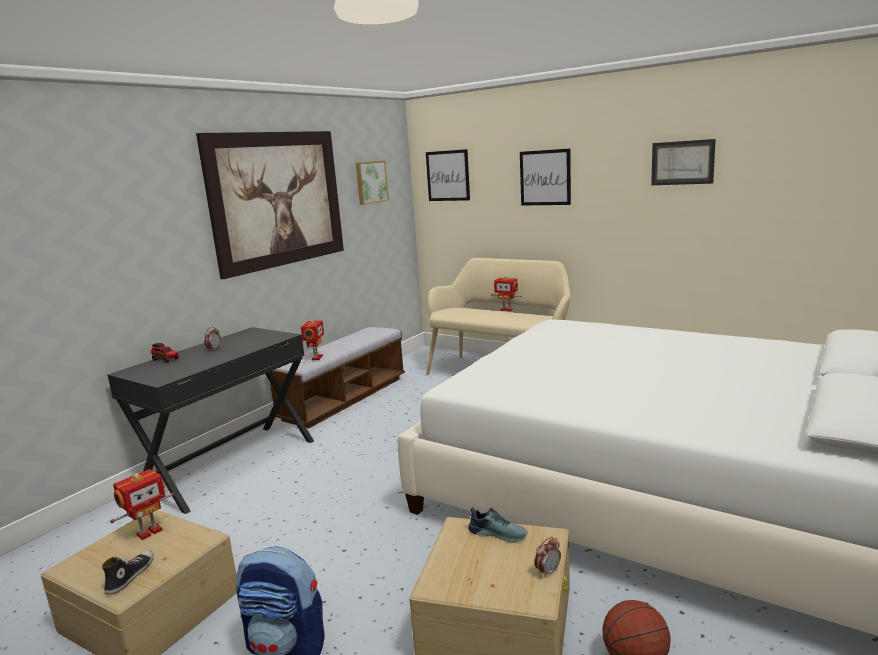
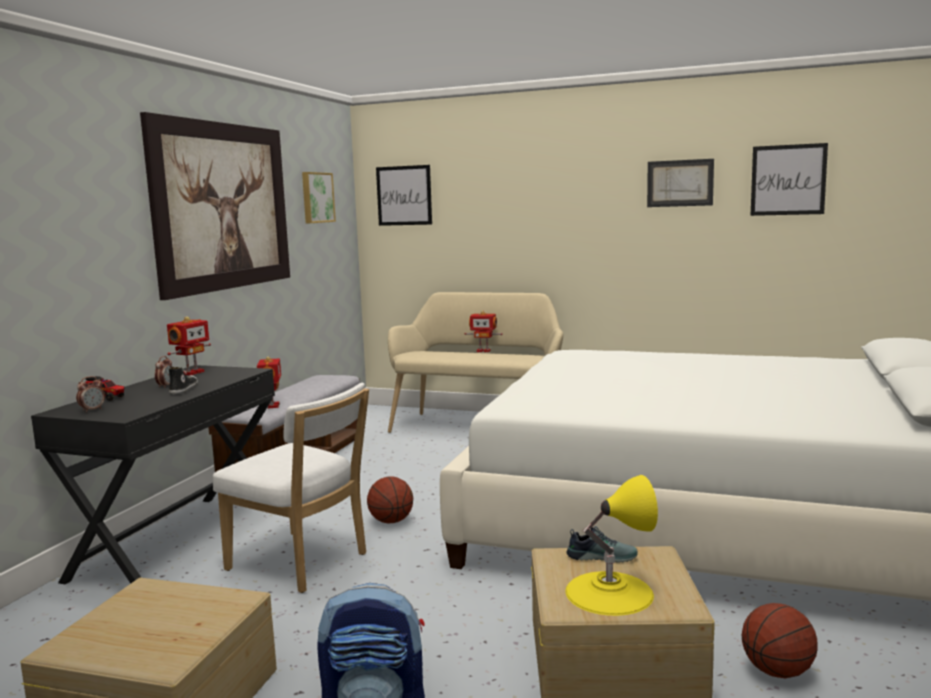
camera: 15 degrees left, 5 degrees down
shoe [102,550,154,595] -> shoe moved to [169,367,198,395]
toy robot [110,469,174,540] -> toy robot moved to [167,316,211,375]
picture [520,149,571,205] -> picture moved to [750,143,828,216]
alarm clock [534,537,561,578] -> alarm clock moved to [76,376,105,412]
none -> white chair [213,383,369,593]
none -> basketball [367,476,413,523]
none -> yellow table lamp [565,475,658,616]

